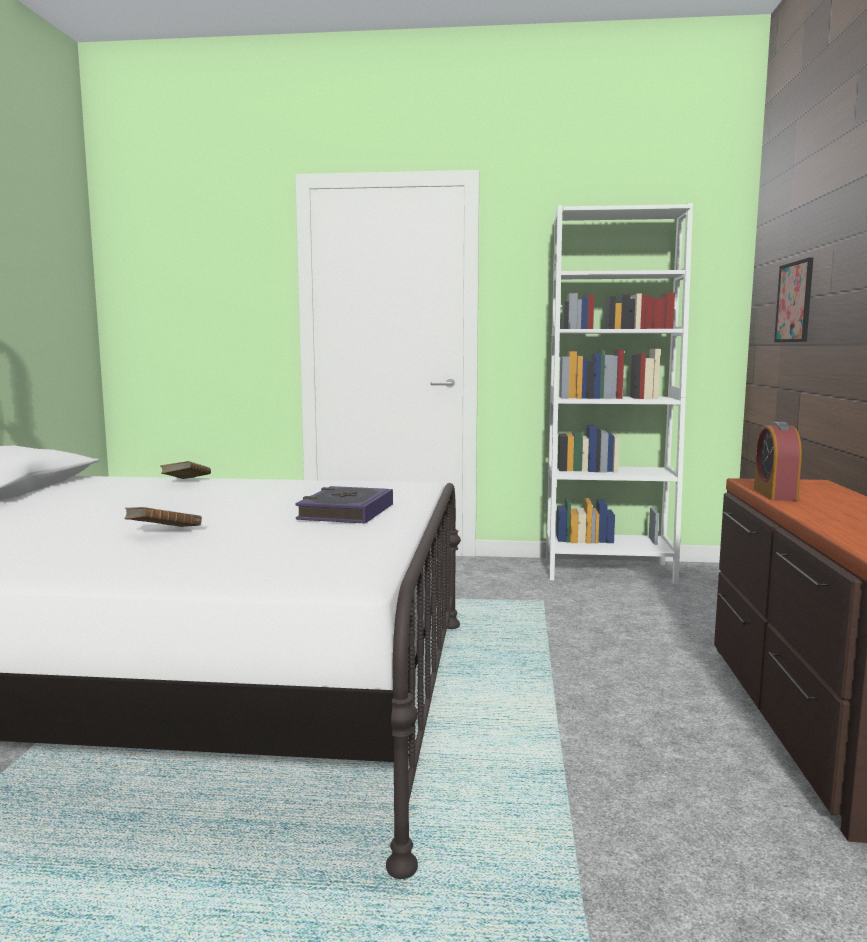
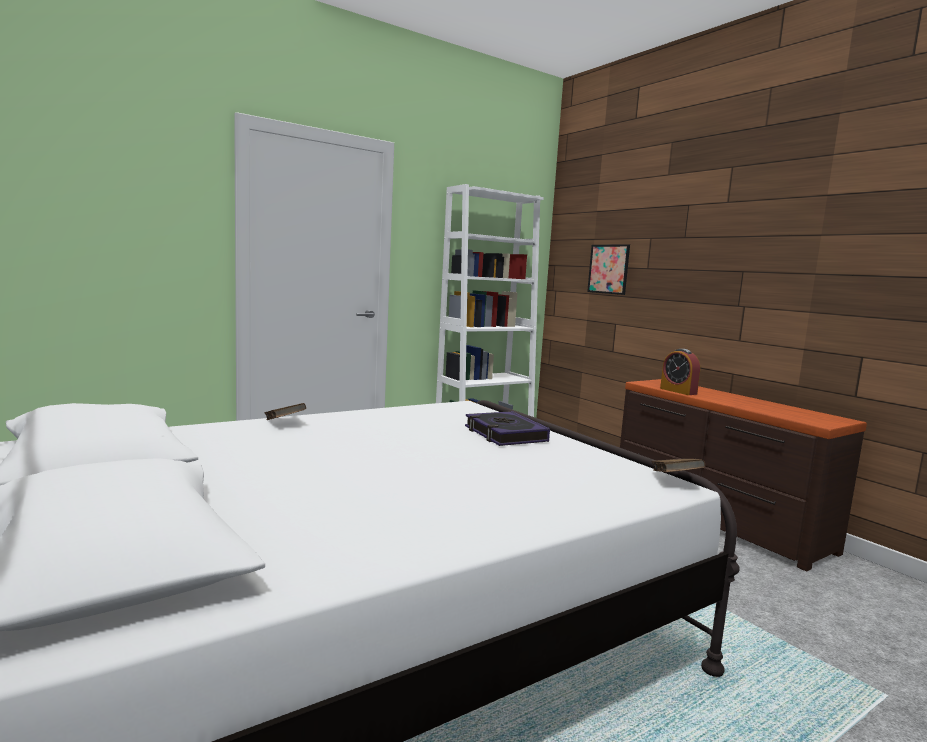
camera: 40 degrees left, 0 degrees up
brown book [124,507,202,527] -> brown book moved to [651,459,705,472]

